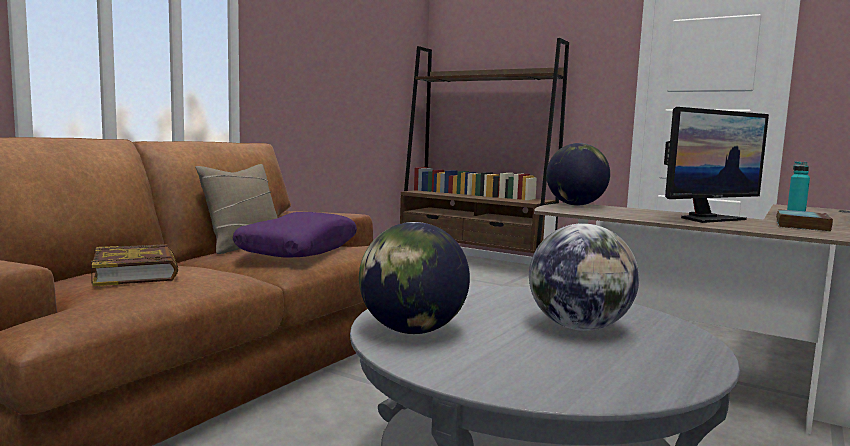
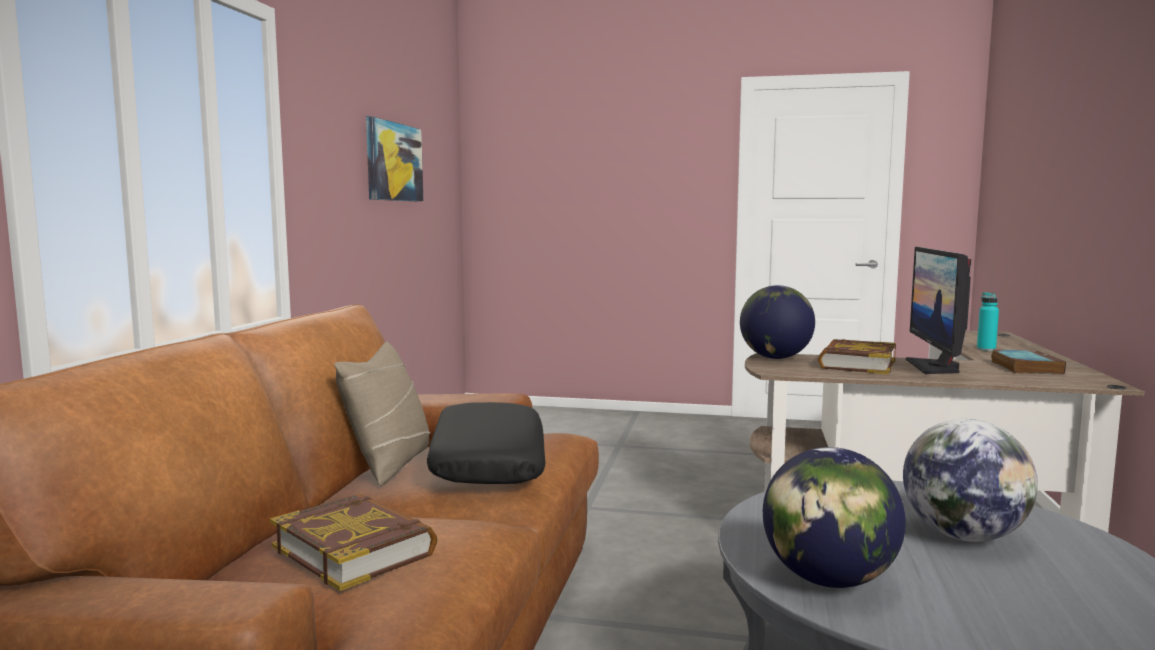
camera: 20 degrees left, 0 degrees up
purple pillow [232,212,357,258] -> black pillow [427,402,546,484]
brown bookcase [400,38,569,253] -> none
monitor [664,107,769,223] -> monitor turned 150 degrees clockwise [906,247,972,374]
none -> picture [366,116,423,202]
none -> book [818,339,896,374]

